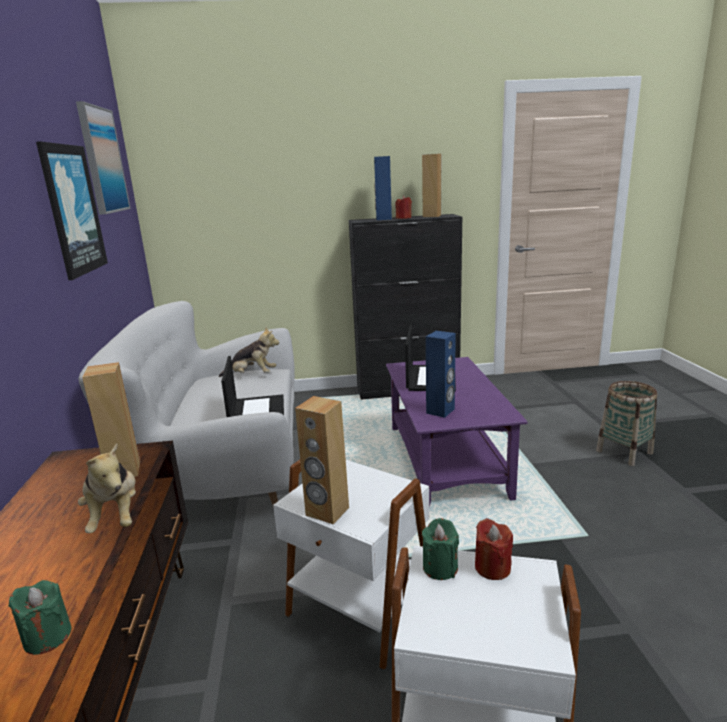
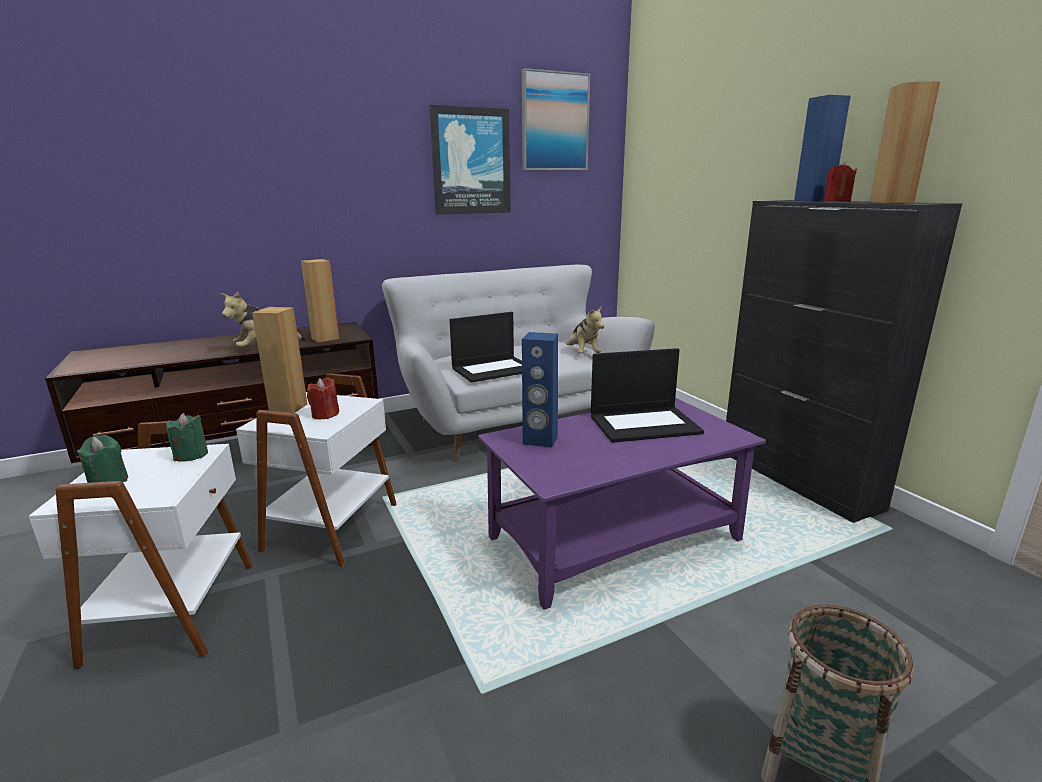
camera: 70 degrees right, 0 degrees up
green candle [8,580,72,655] -> green candle moved to [77,435,128,483]
red candle [475,518,513,580] -> red candle moved to [307,378,339,419]

